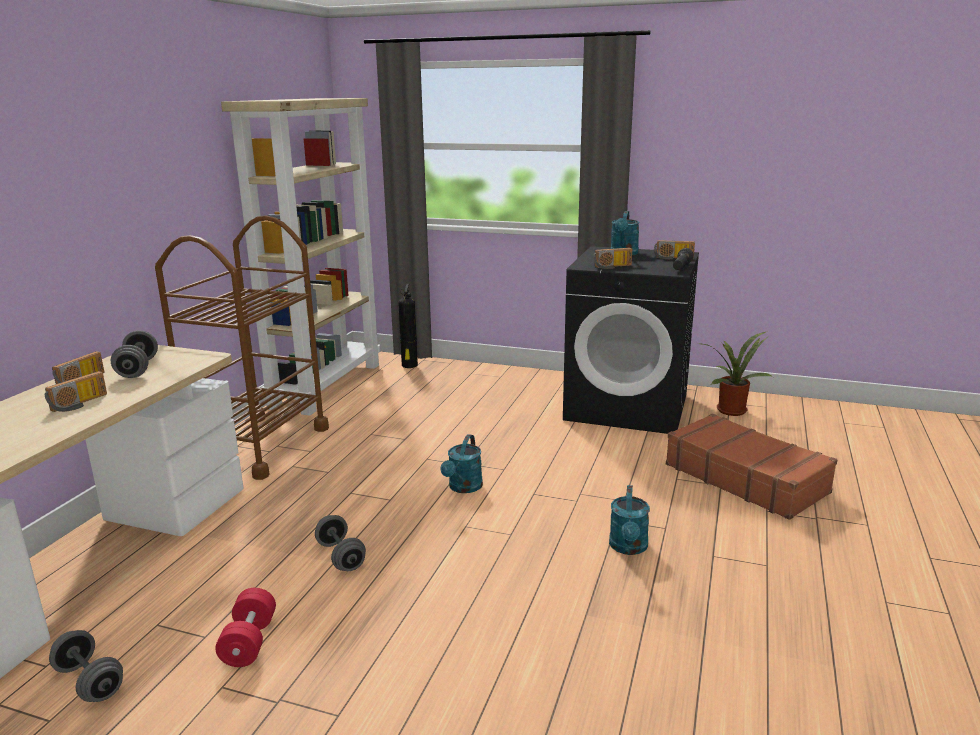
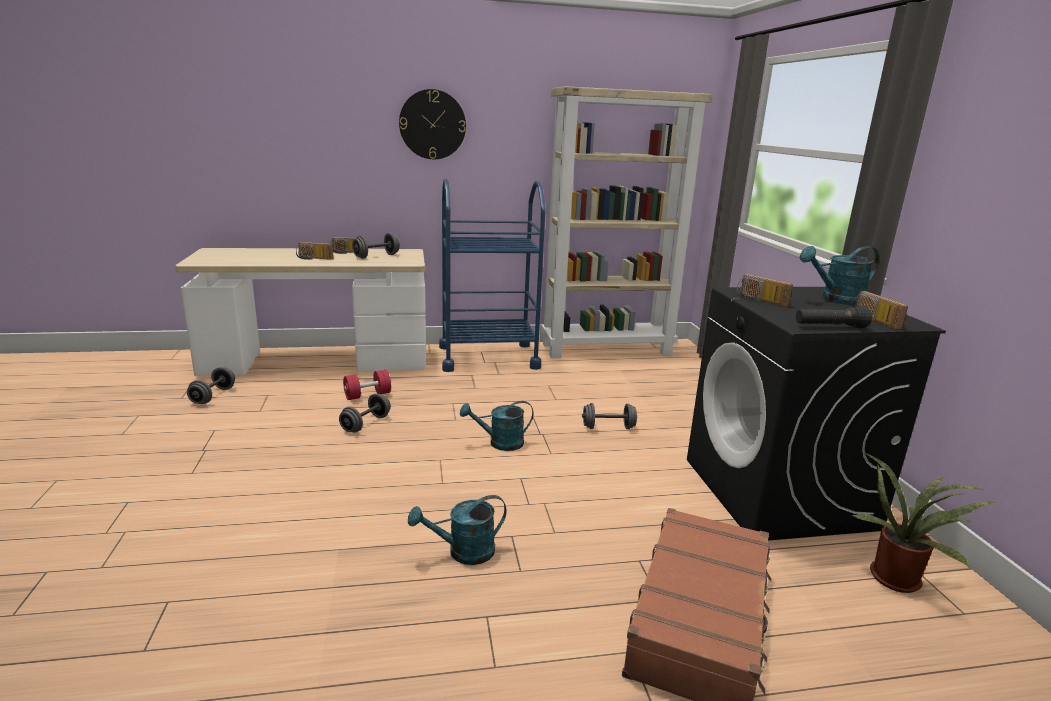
camera: 60 degrees right, 0 degrees up
brown cart [155,215,329,480] -> blue cart [439,179,546,372]
red dumbbell [215,588,276,667] -> red dumbbell moved to [343,370,391,400]
fire extinguisher [398,284,418,368] -> none
none -> wall clock [399,89,466,159]
none -> grey dumbbell [582,403,637,429]

